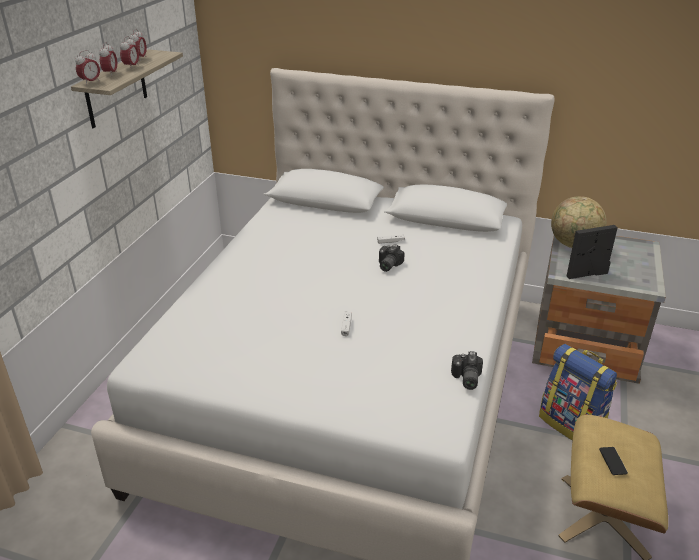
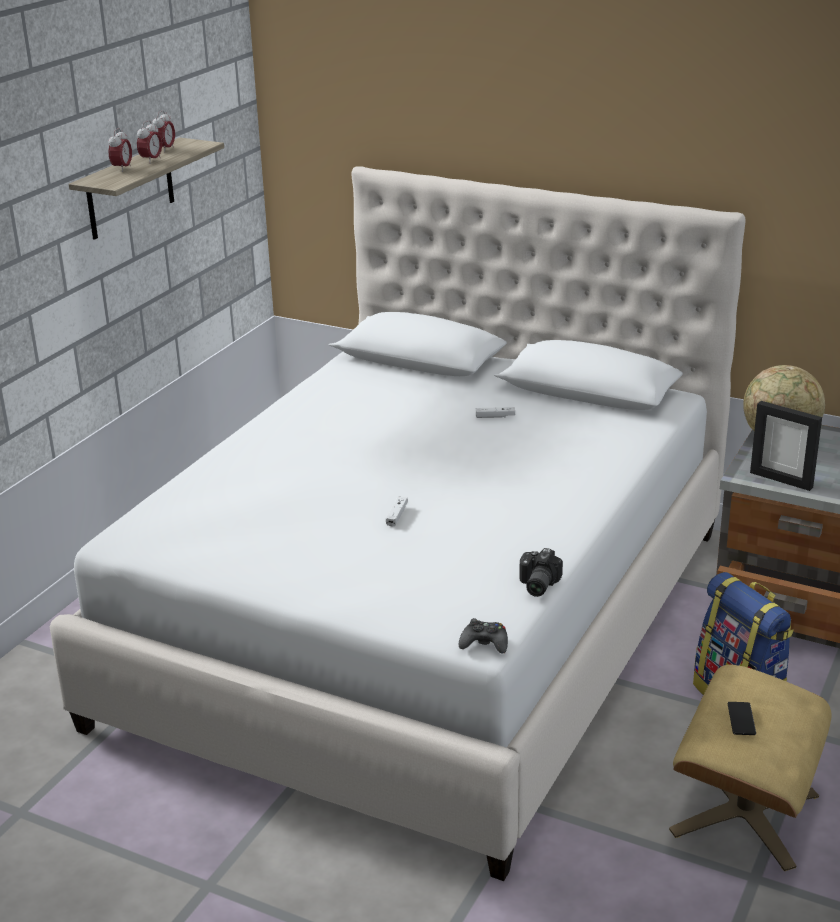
camera: 10 degrees right, 5 degrees down
alarm clock [75,50,100,85] -> none
camera [379,244,405,272] -> none
picture frame [567,225,618,279] -> picture frame turned 135 degrees counterclockwise [750,401,822,491]
none -> black game controller [459,618,508,653]

